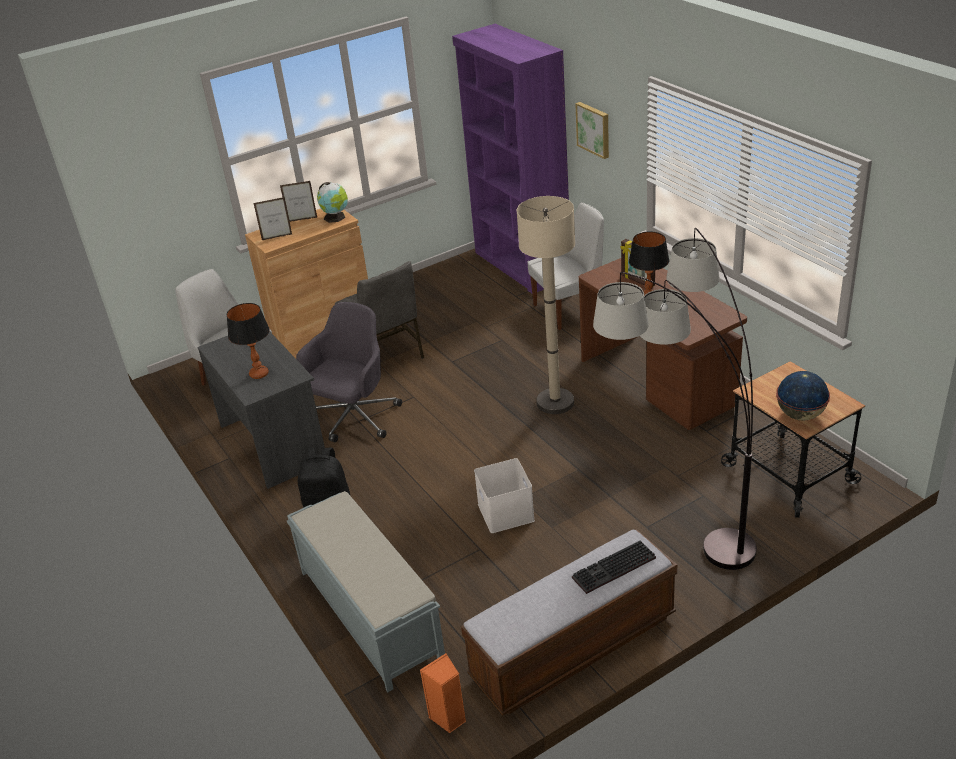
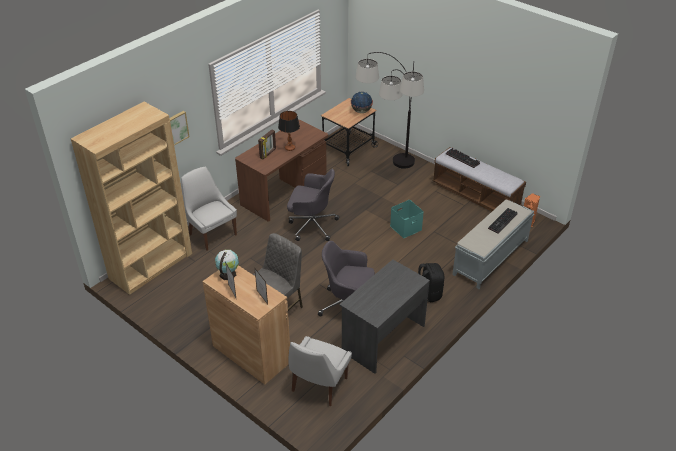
camera: 110 degrees left, 5 degrees up
table lamp [227,303,270,379] -> none
purple bookcase [452,24,569,293] -> brown bookcase [71,102,192,295]
white storage box [474,458,535,533] -> turquoise storage box [390,200,424,238]
beige floor lamp [517,196,575,414] -> grey office chair [287,169,339,241]
none -> keyboard [488,208,518,233]

